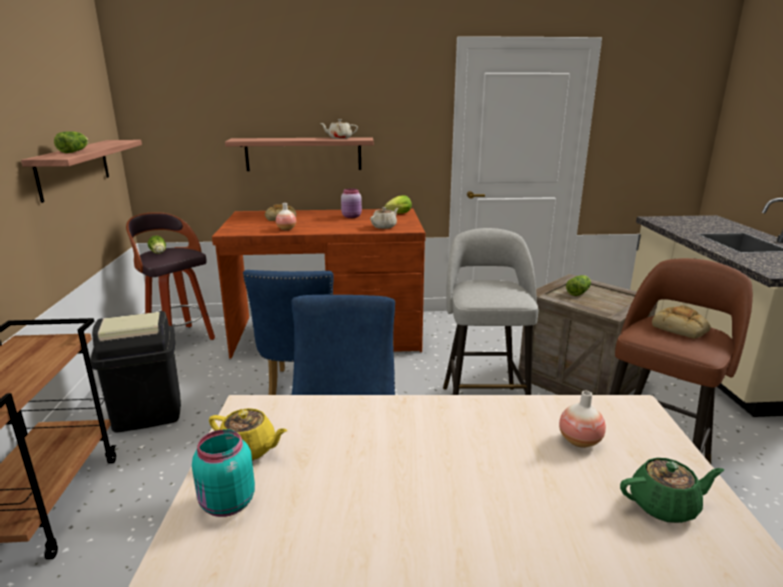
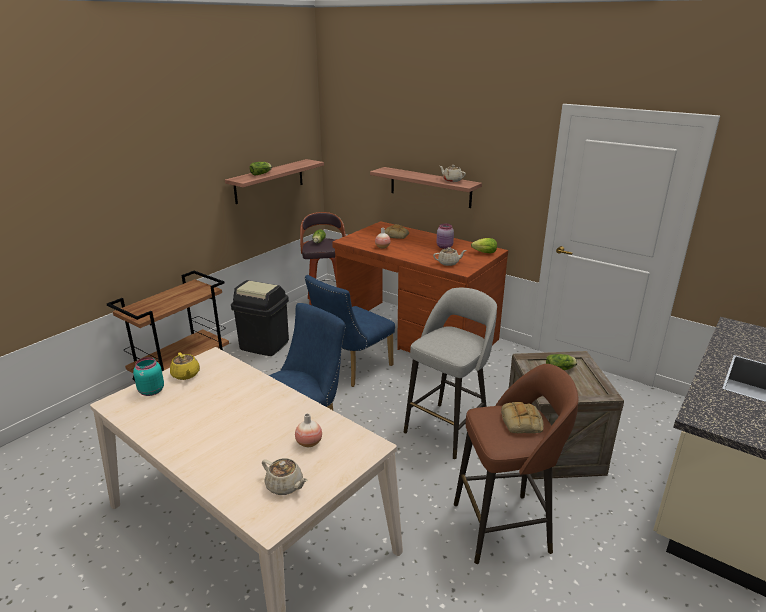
camera: 40 degrees right, 5 degrees up
green teapot [620,458,724,523] -> beige teapot [262,458,308,495]

